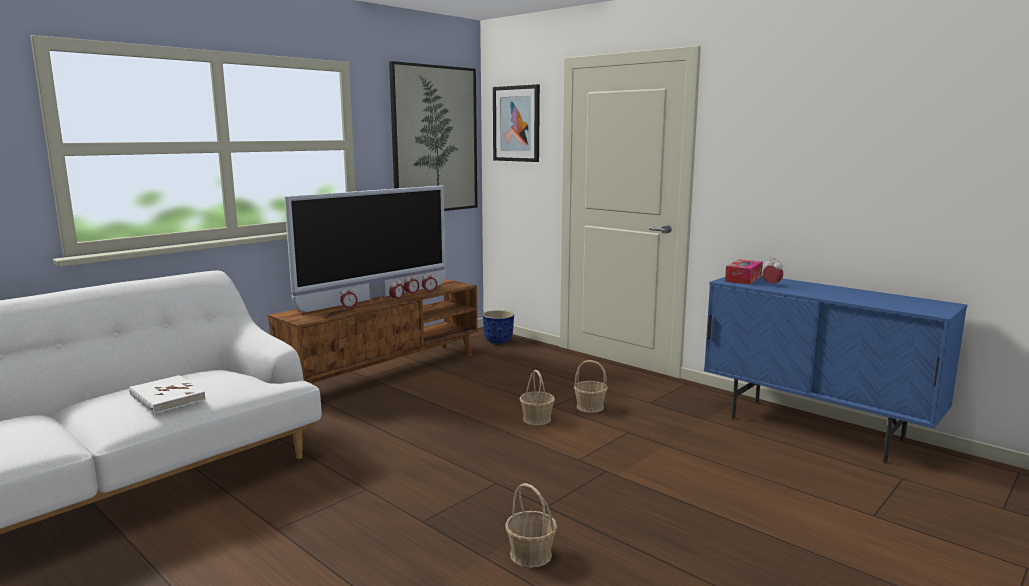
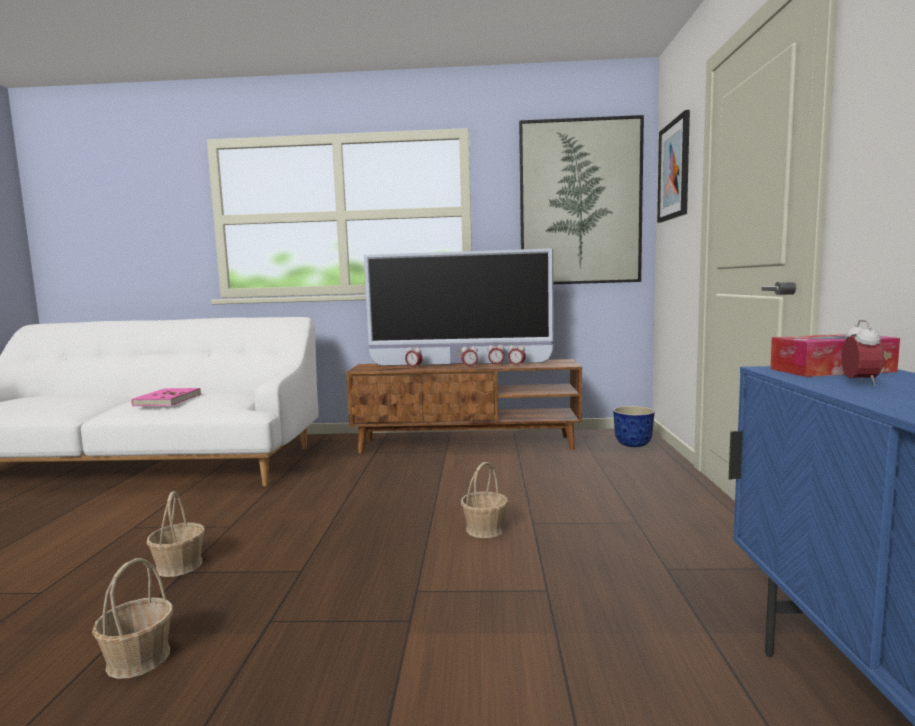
camera: 50 degrees right, 5 degrees down
white book [129,375,206,414] -> pink book [131,388,201,406]
basket [574,360,608,413] -> basket moved to [147,491,205,577]

